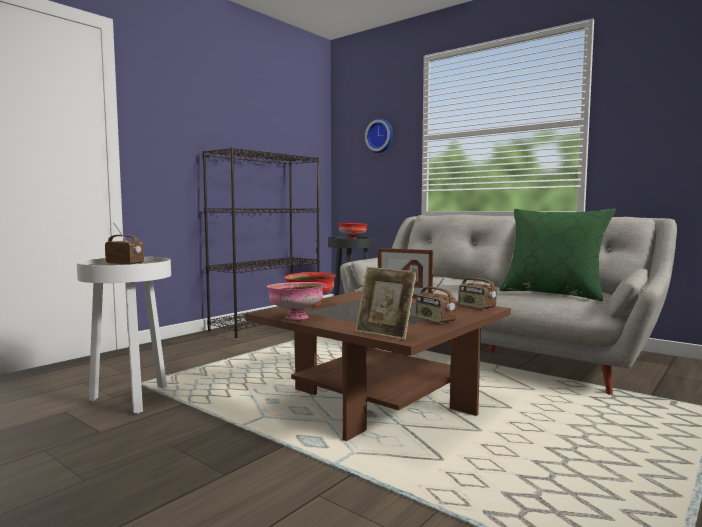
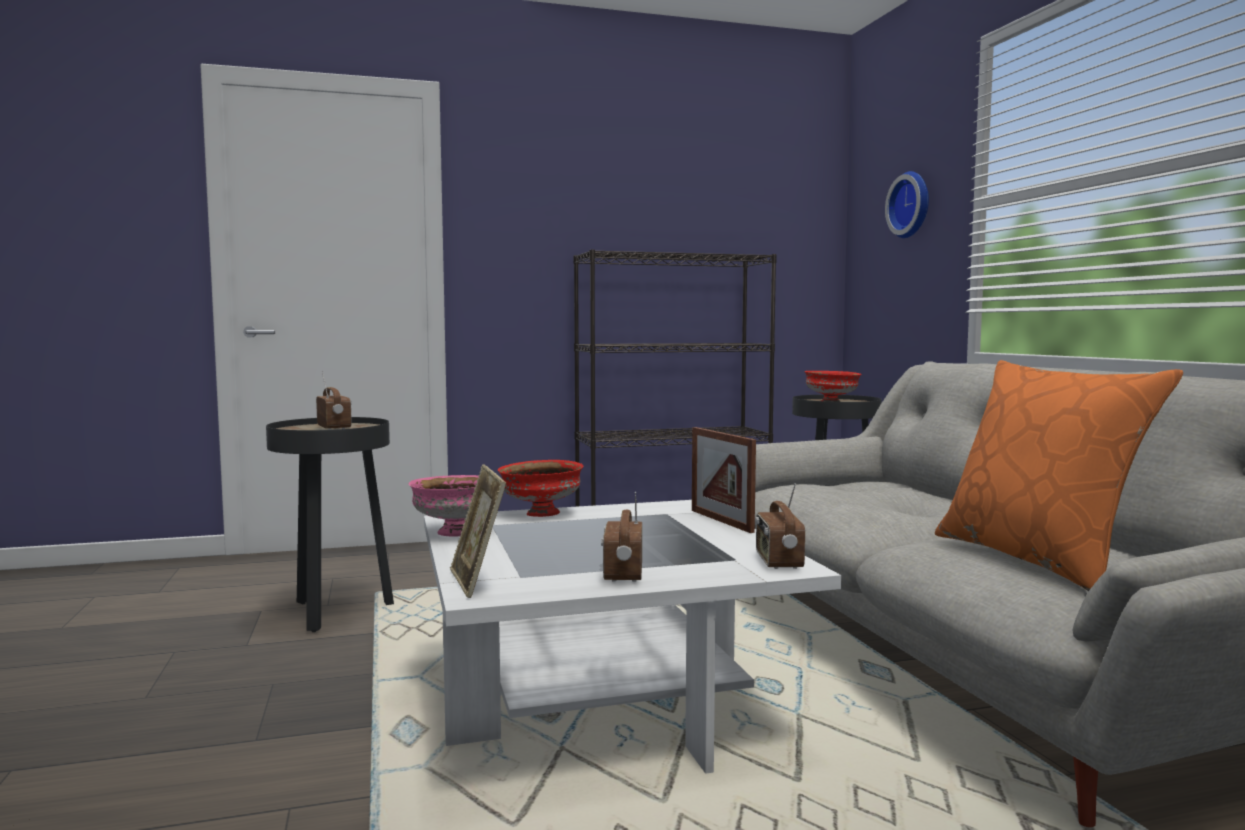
camera: 35 degrees right, 0 degrees up
white side table [77,257,171,414] -> black side table [266,417,394,632]
brown coffee table [245,290,511,441] -> white coffee table [424,500,841,774]
green pillow [500,208,616,301] -> orange pillow [935,360,1183,591]

